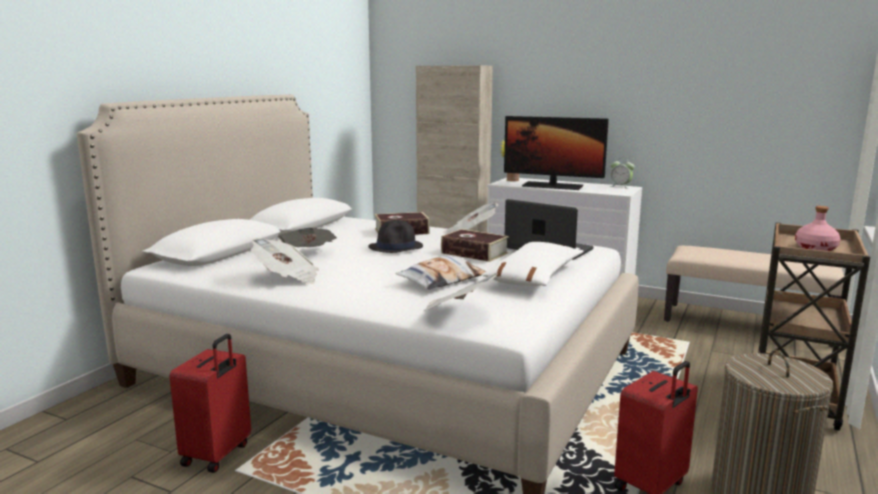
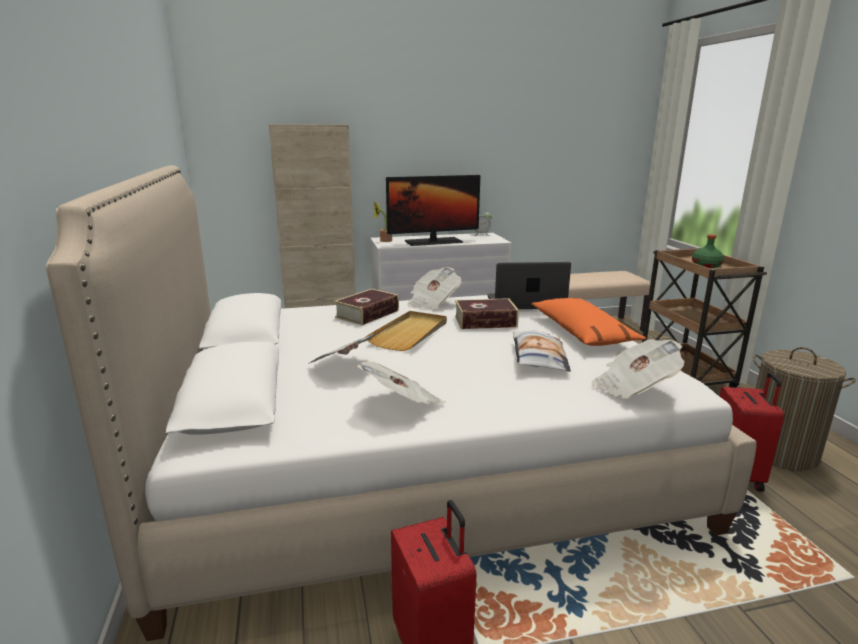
camera: 40 degrees left, 5 degrees up
black hat [369,220,423,253] -> beige tray [365,311,447,351]
white pillow [482,241,583,286] -> orange pillow [531,298,646,346]
pink bottle [795,206,841,251] -> green bottle [692,234,724,268]

